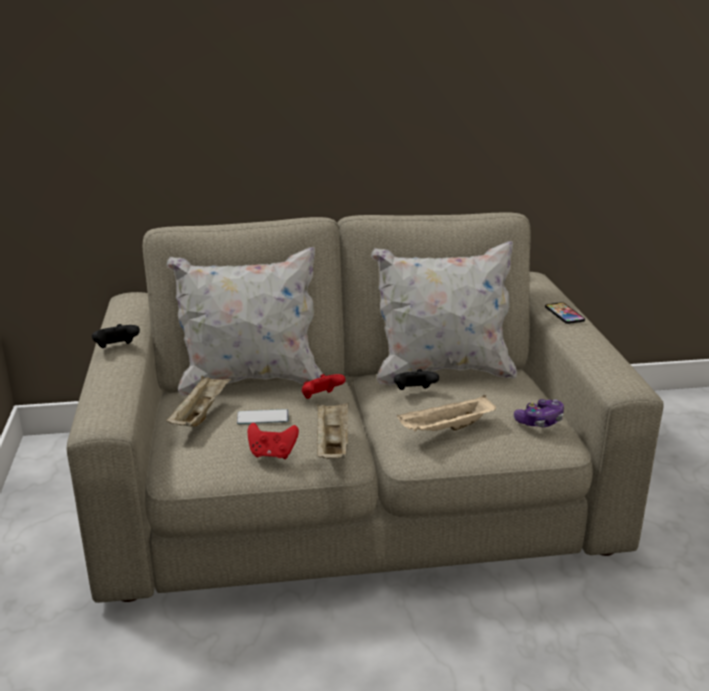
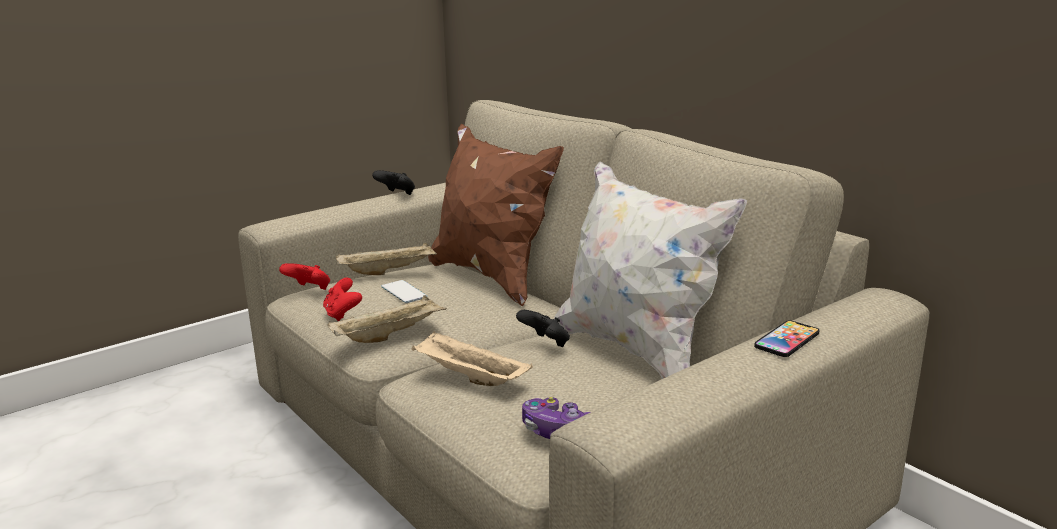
camera: 60 degrees right, 5 degrees down
white pillow [166,247,323,396] -> brown pillow [428,124,564,306]
red game controller [302,374,346,399] -> red game controller moved to [279,263,330,290]

